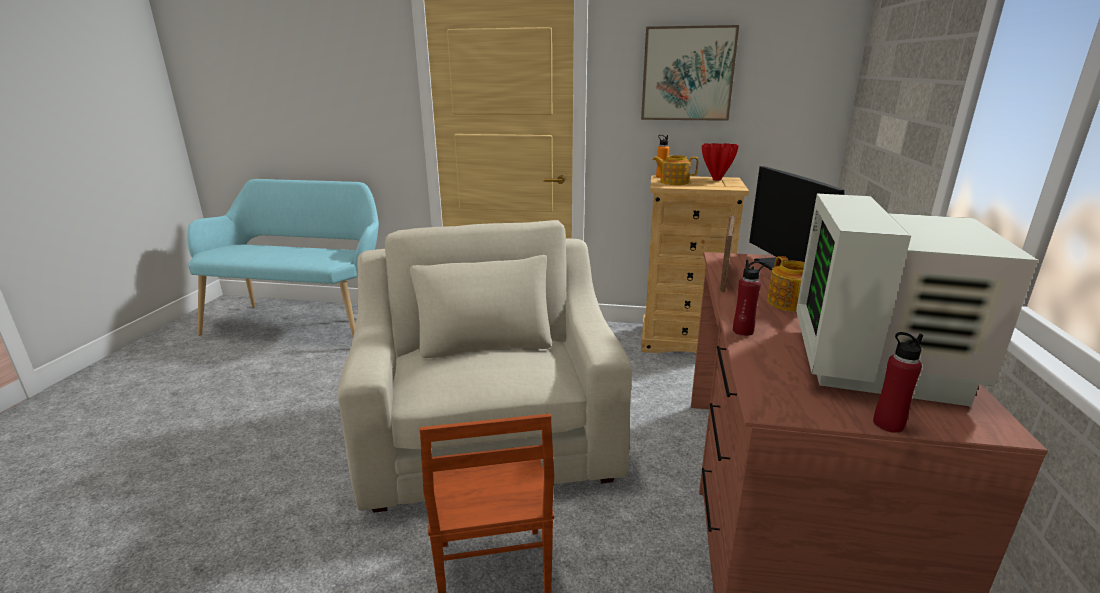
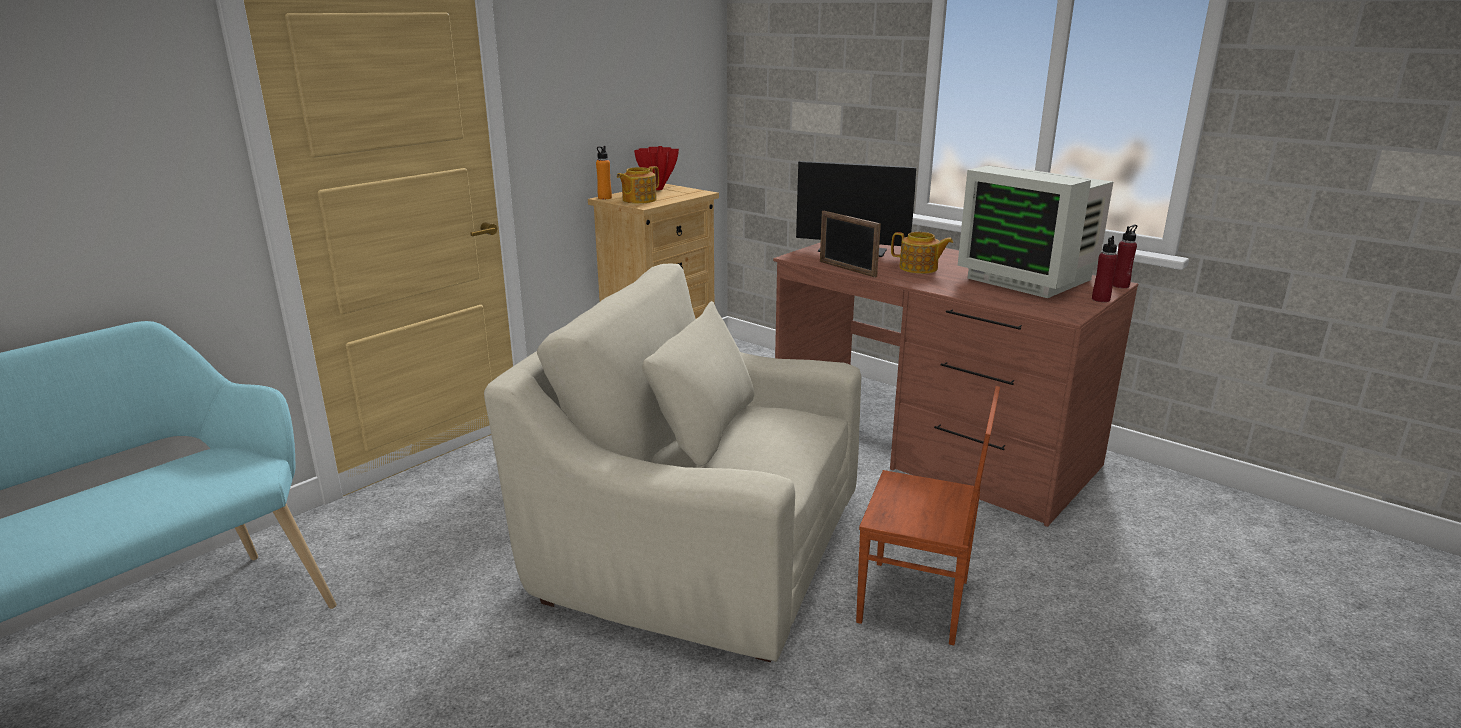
camera: 60 degrees left, 0 degrees up
picture [641,25,739,121] -> none
red bottle [733,259,765,336] -> red bottle moved to [1113,225,1137,288]

